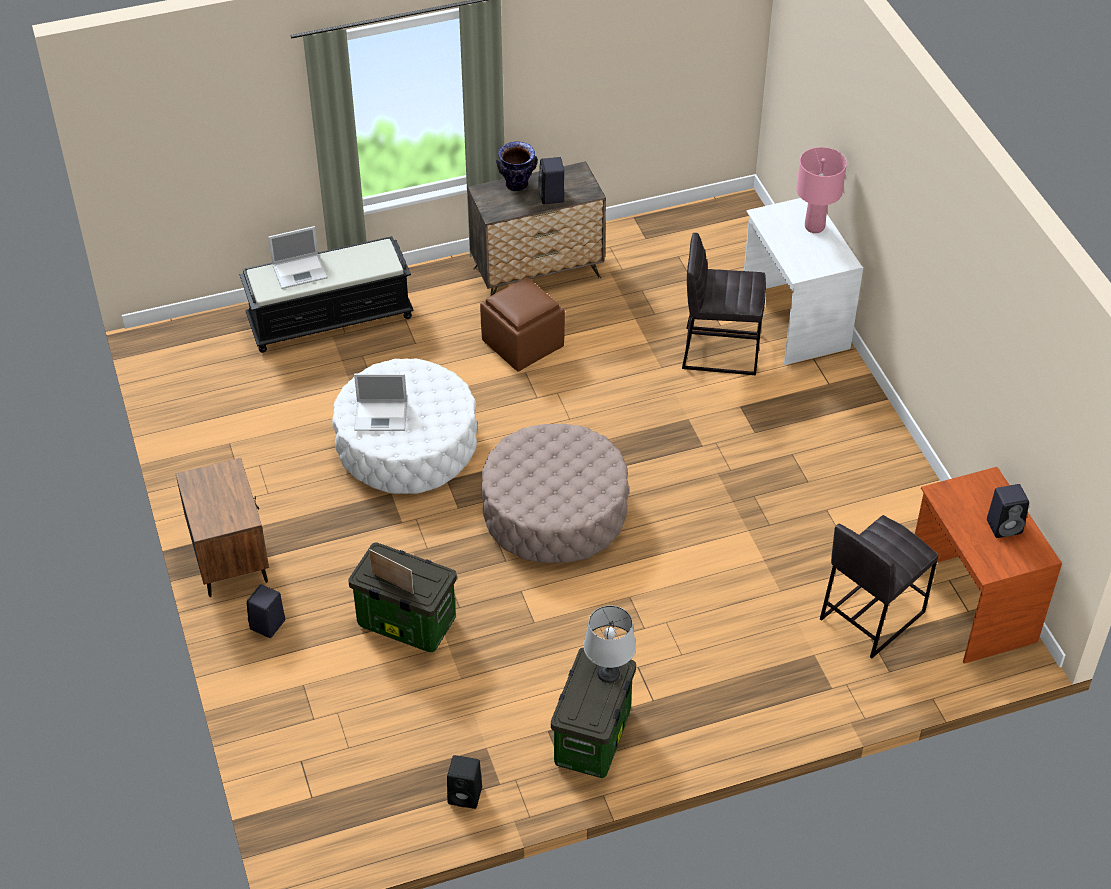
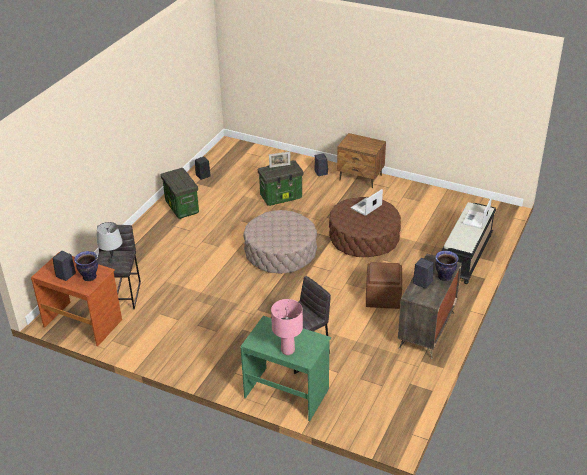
camera: 135 degrees right, 10 degrees down
white ottoman [332,358,477,494] -> brown ottoman [329,197,401,257]
grey table lamp [583,605,636,683] -> grey table lamp moved to [97,222,123,264]
white desk [744,198,863,365] -> green desk [240,316,331,421]
none -> vase [74,251,98,281]

